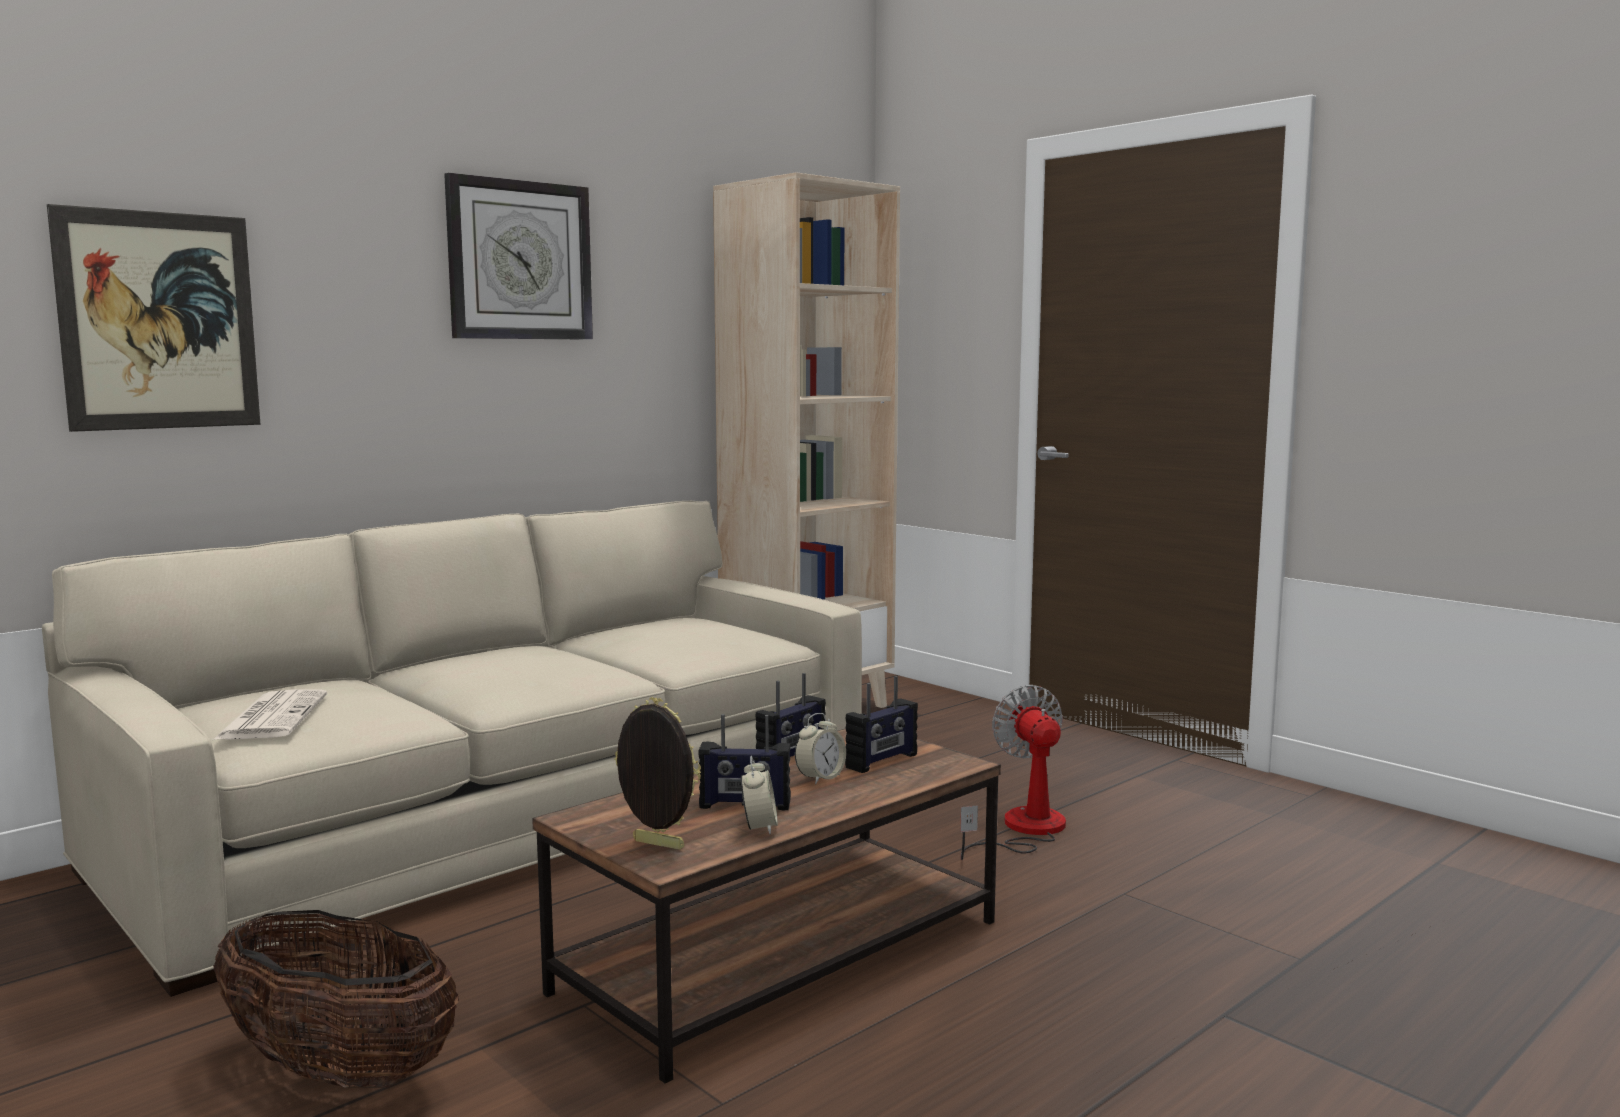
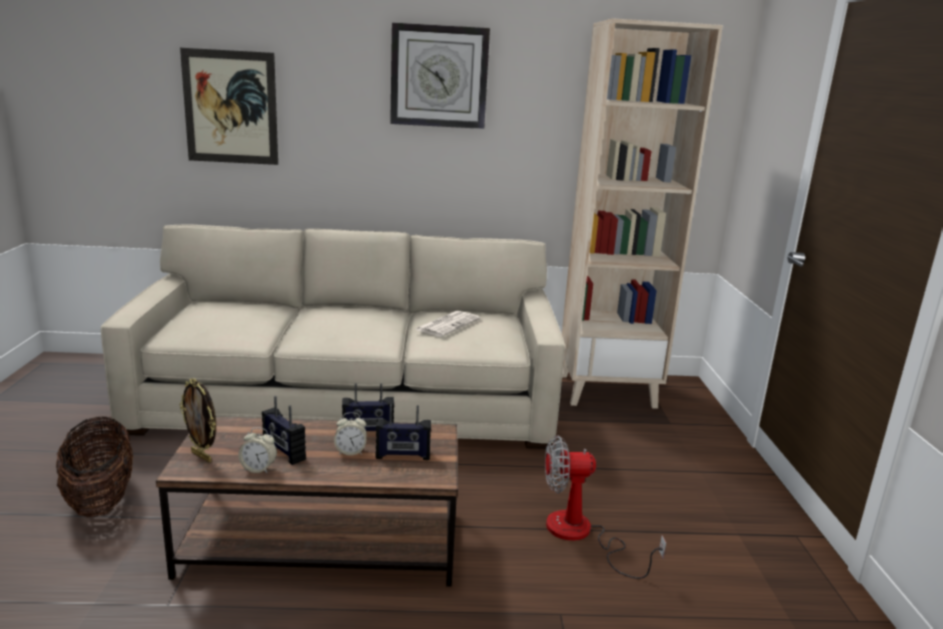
camera: 40 degrees right, 10 degrees up
newspaper [213,689,327,740] -> newspaper moved to [415,311,480,337]
picture frame [615,697,701,850] -> picture frame turned 150 degrees clockwise [180,378,216,463]
alarm clock [741,756,778,834] -> alarm clock turned 60 degrees clockwise [238,427,277,473]
fan [960,685,1066,860] -> fan turned 120 degrees counterclockwise [545,435,666,579]

